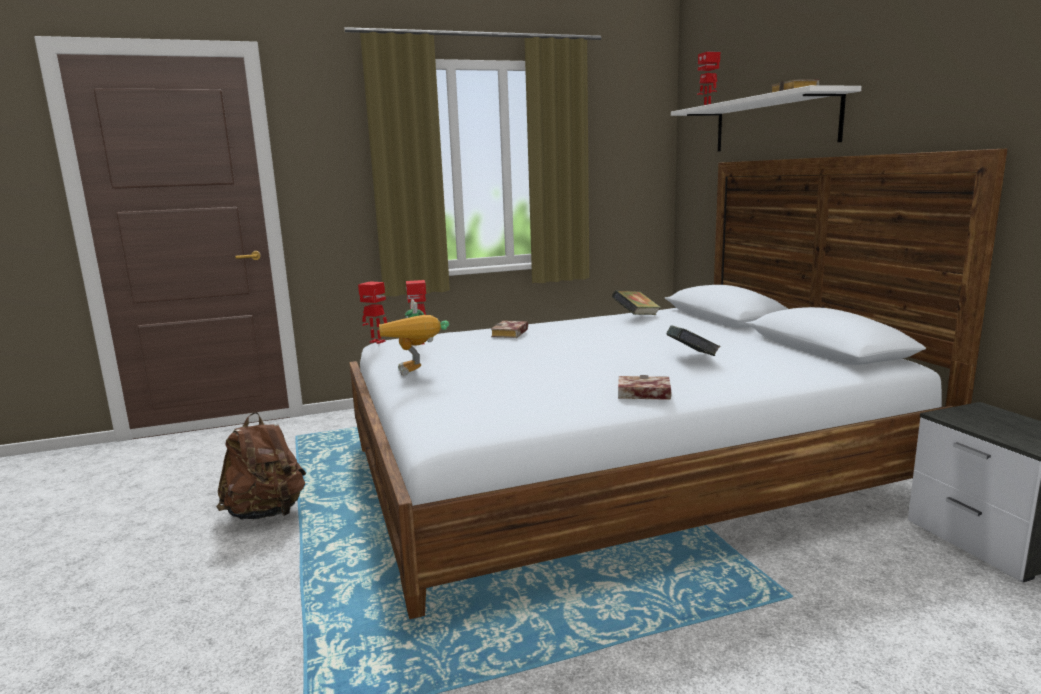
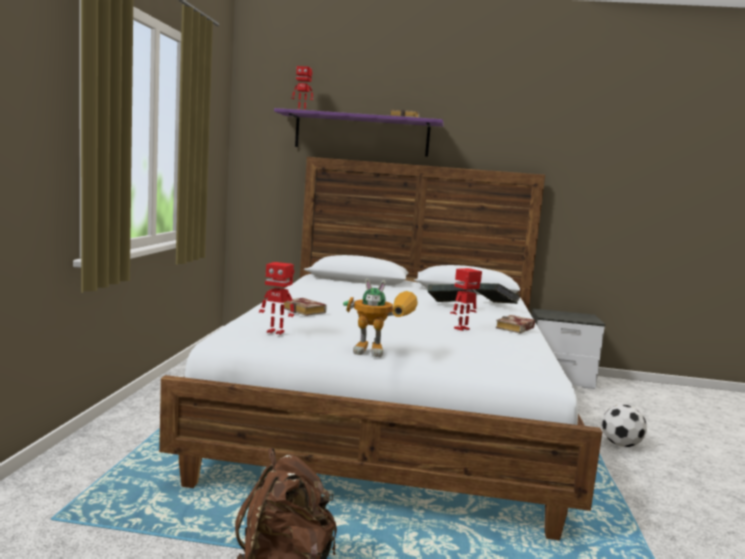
camera: 65 degrees left, 5 degrees down
toy robot [358,281,387,344] -> toy robot moved to [450,268,482,331]
book [612,291,661,315] -> book moved to [474,283,520,304]
white shelf [671,85,861,151] -> purple shelf [274,108,444,157]
none -> football [602,404,647,447]

